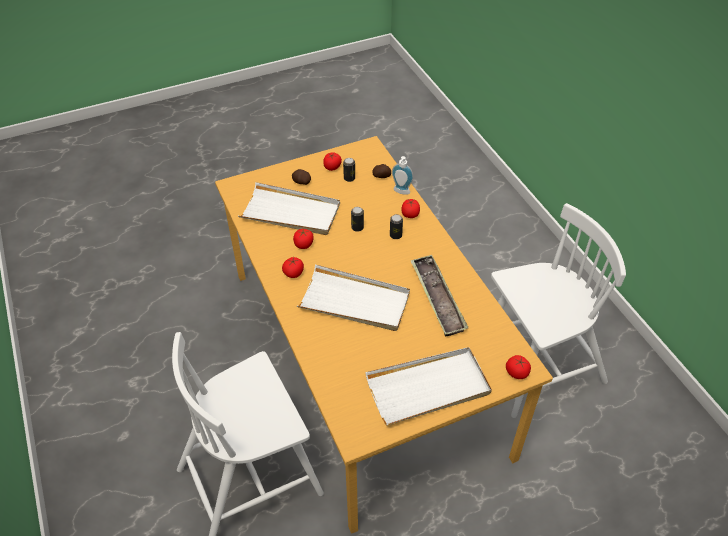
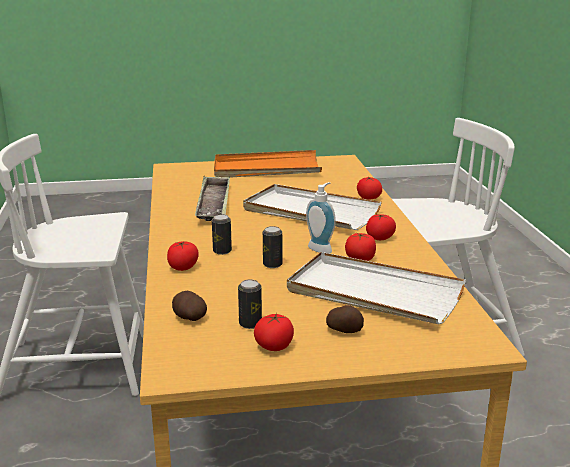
camera: 165 degrees left, 25 degrees down
white tray [365,347,492,426] -> orange tray [214,150,322,178]
soap dispenser [392,156,414,195] -> soap dispenser moved to [306,182,336,253]
tomato [506,355,531,379] -> tomato moved to [357,176,382,200]

